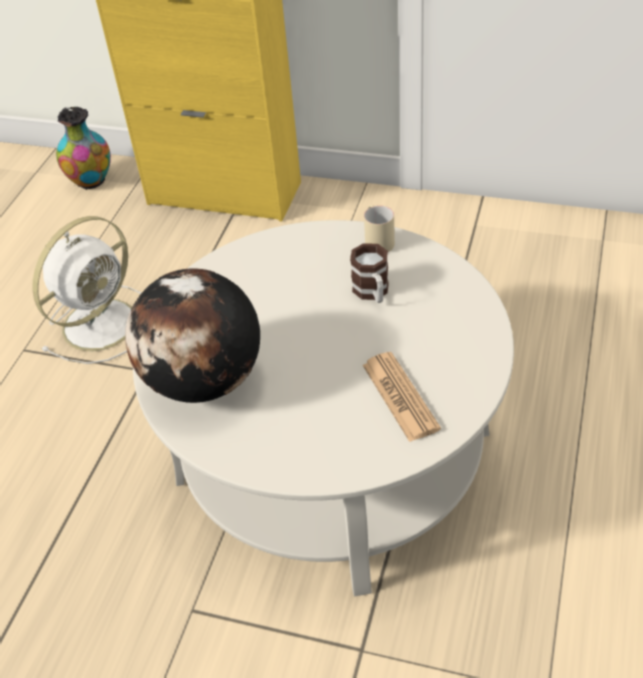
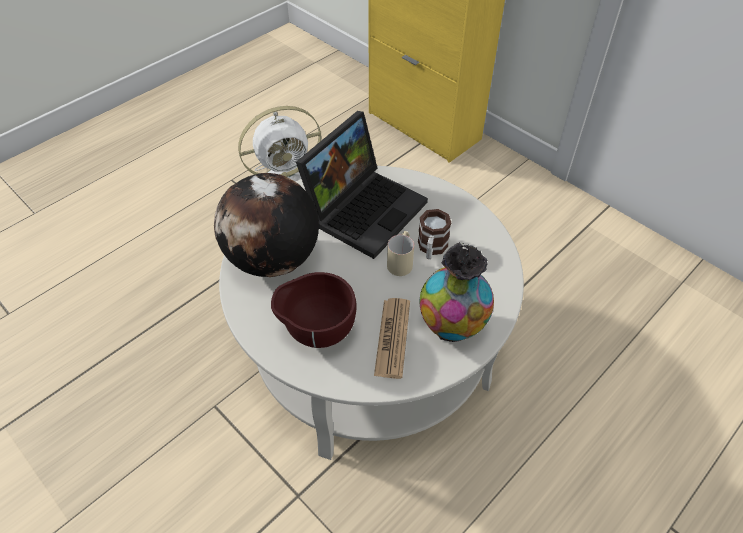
camera: 25 degrees right, 5 degrees up
vase [56,107,111,190] -> vase moved to [420,242,494,342]
beige mug [364,204,395,252] -> beige mug moved to [387,231,414,276]
none -> brown bowl [271,272,356,348]
none -> laptop [296,111,428,259]

